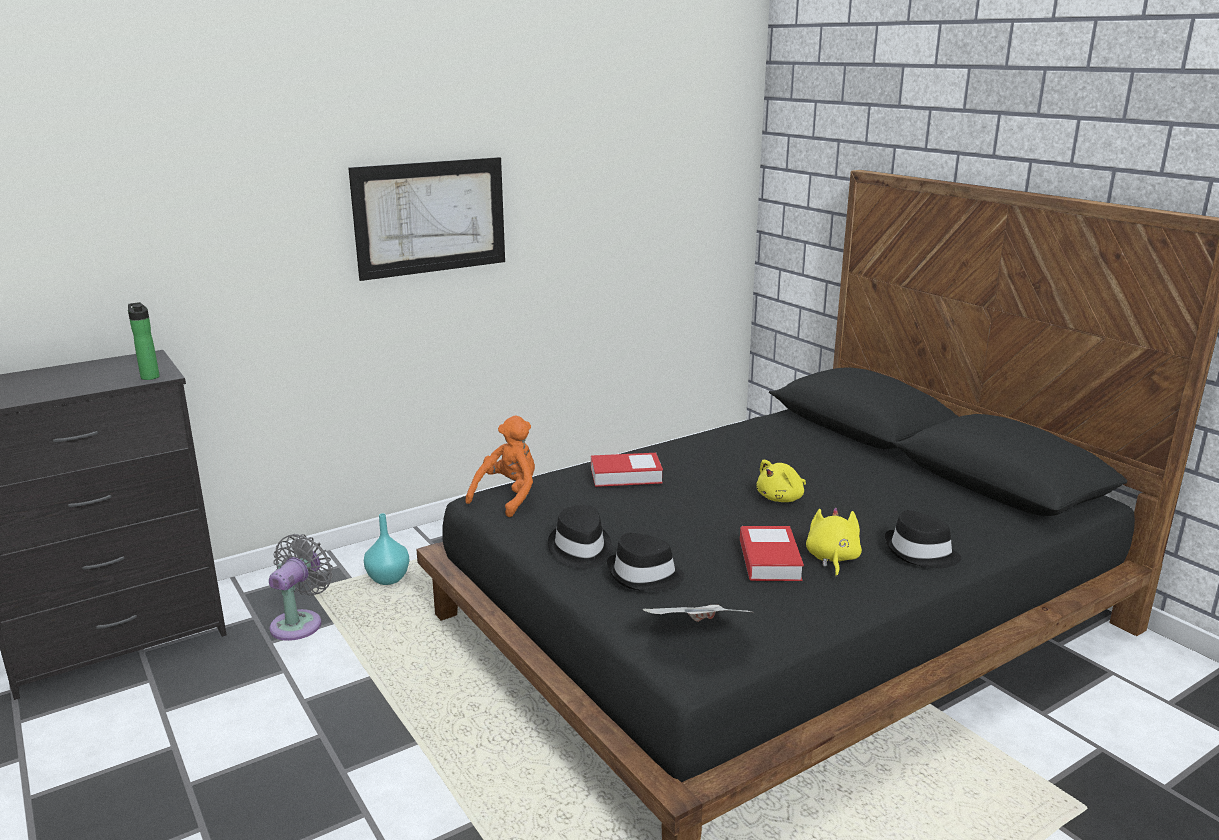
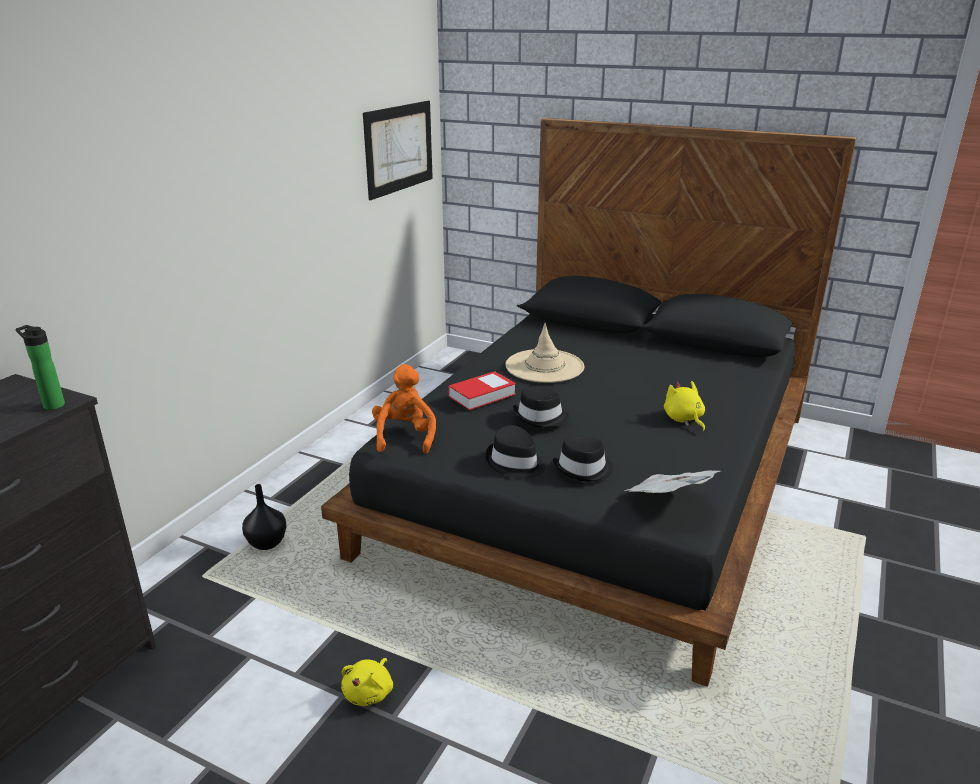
camera: 30 degrees left, 5 degrees up
grey fan [269,534,333,641] -> none
picture [348,157,505,281] -> picture moved to [363,101,433,200]
turquoise vase [364,513,409,585] -> black vase [242,484,287,550]
book [740,526,804,581] -> none
yellow plush toy [757,460,806,502] -> yellow plush toy moved to [341,658,393,706]
black hat [885,510,961,568] -> black hat moved to [513,387,569,427]
none -> beige hat [505,323,584,383]

